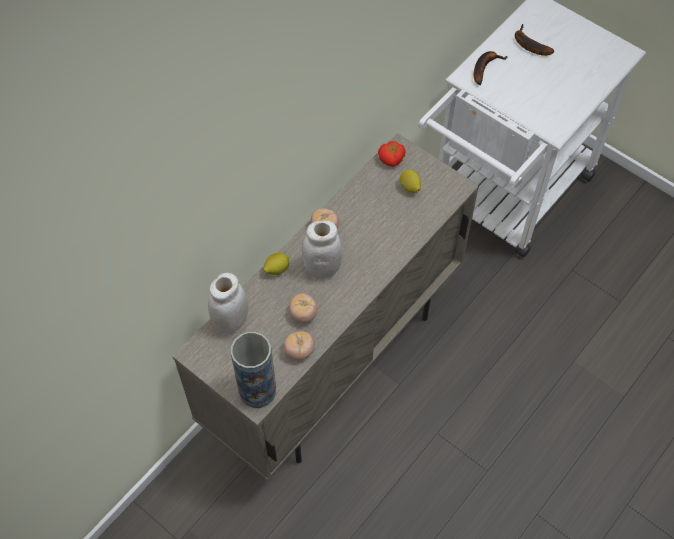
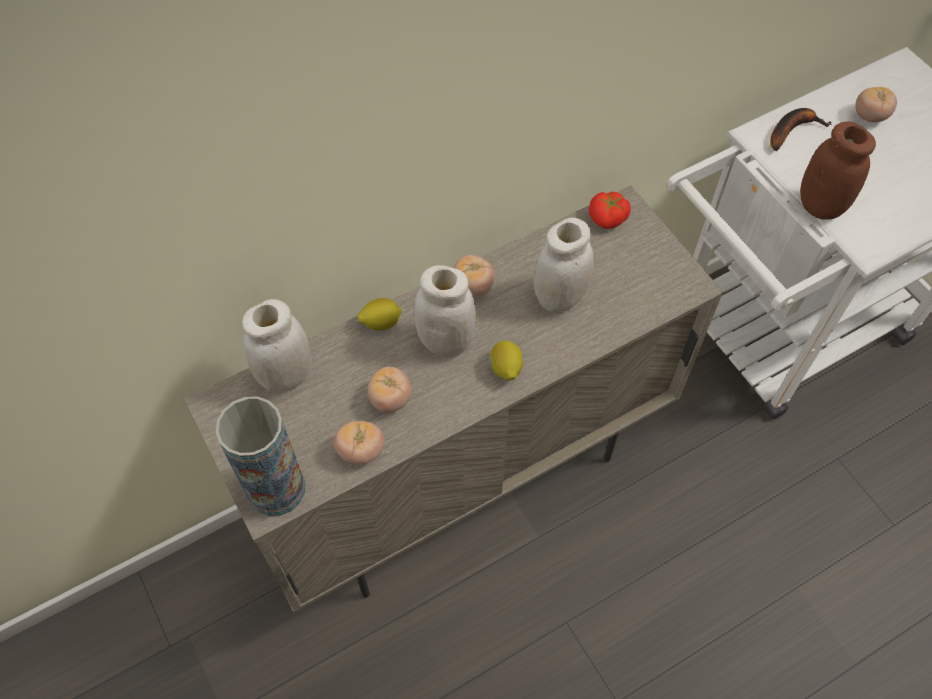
camera: 20 degrees right, 0 degrees up
lemon [400,170,421,193] -> lemon moved to [490,340,523,381]
banana [515,24,554,56] -> tomato [855,87,897,123]
none -> white jar [533,218,594,313]
none -> brown jar [800,122,876,220]

